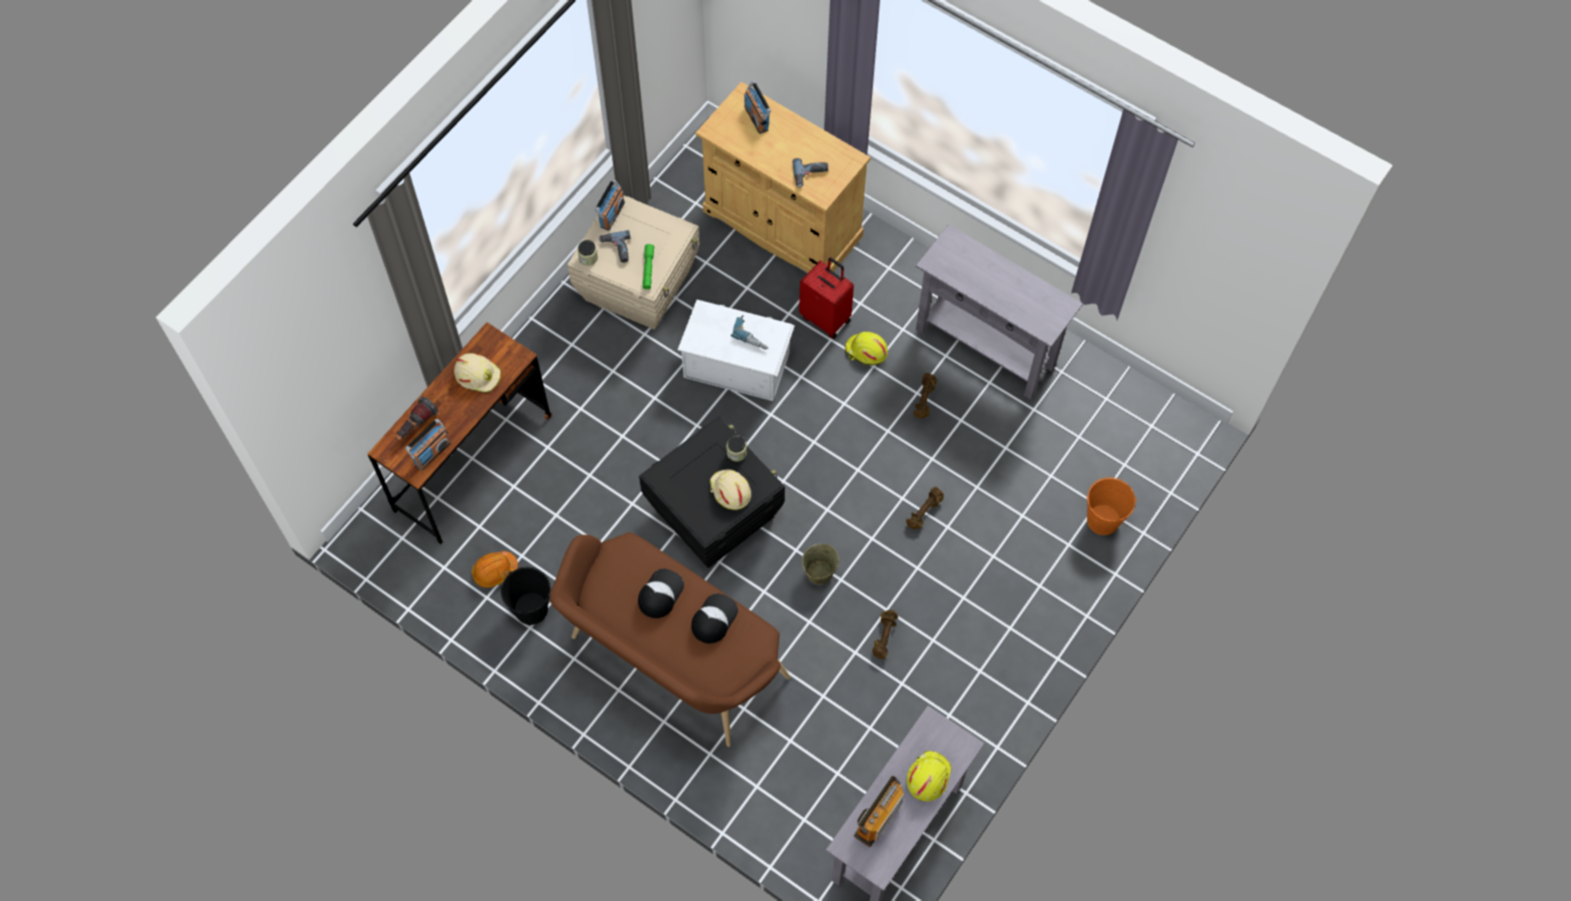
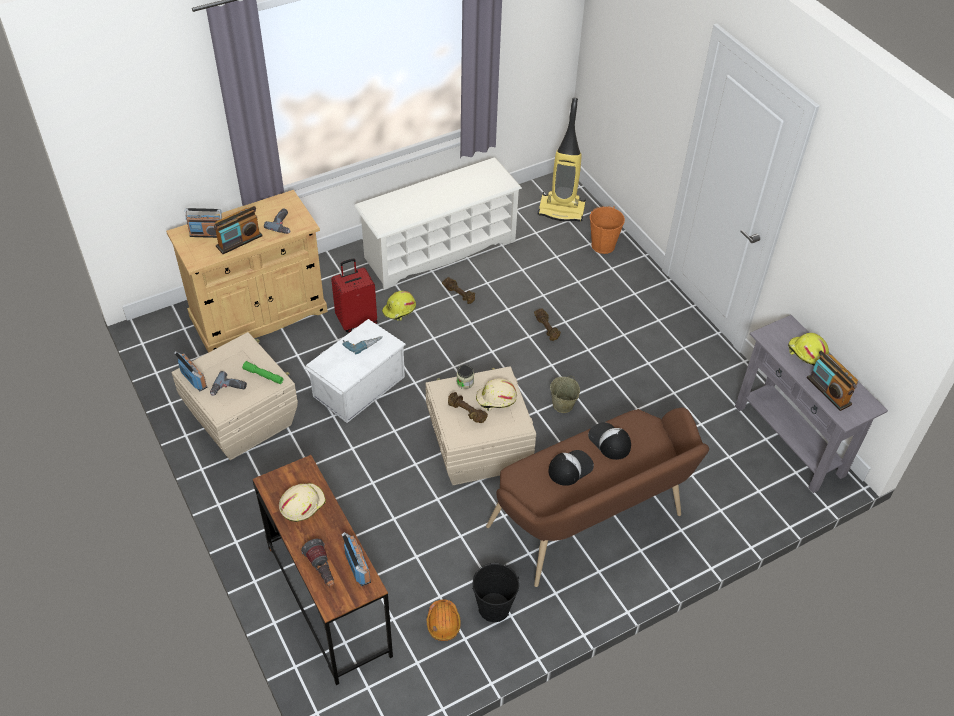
camera: 65 degrees left, 15 degrees down
jar [577,240,598,266] -> none
cap [638,568,684,618] -> cap turned 90 degrees clockwise [548,450,594,486]
black storage box [639,416,785,568] -> beige storage box [426,366,536,485]
brown dumbbell [872,610,898,659] -> brown dumbbell moved to [448,392,488,423]
grey console table [916,224,1083,400] -> white shoe rack [354,158,522,290]
none -> radio [214,206,263,254]
none -> vacuum cleaner [538,98,586,222]

